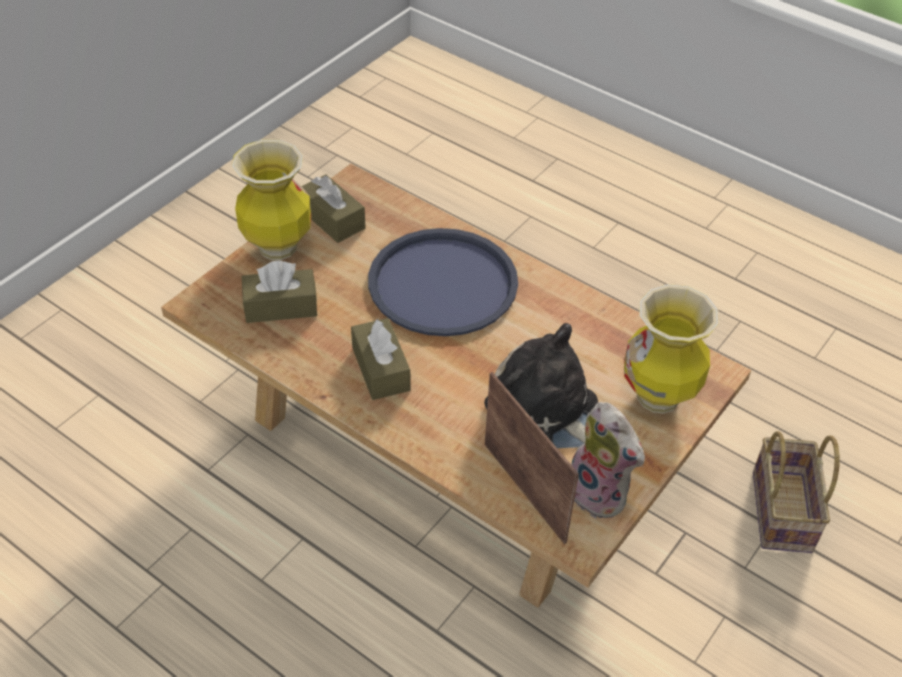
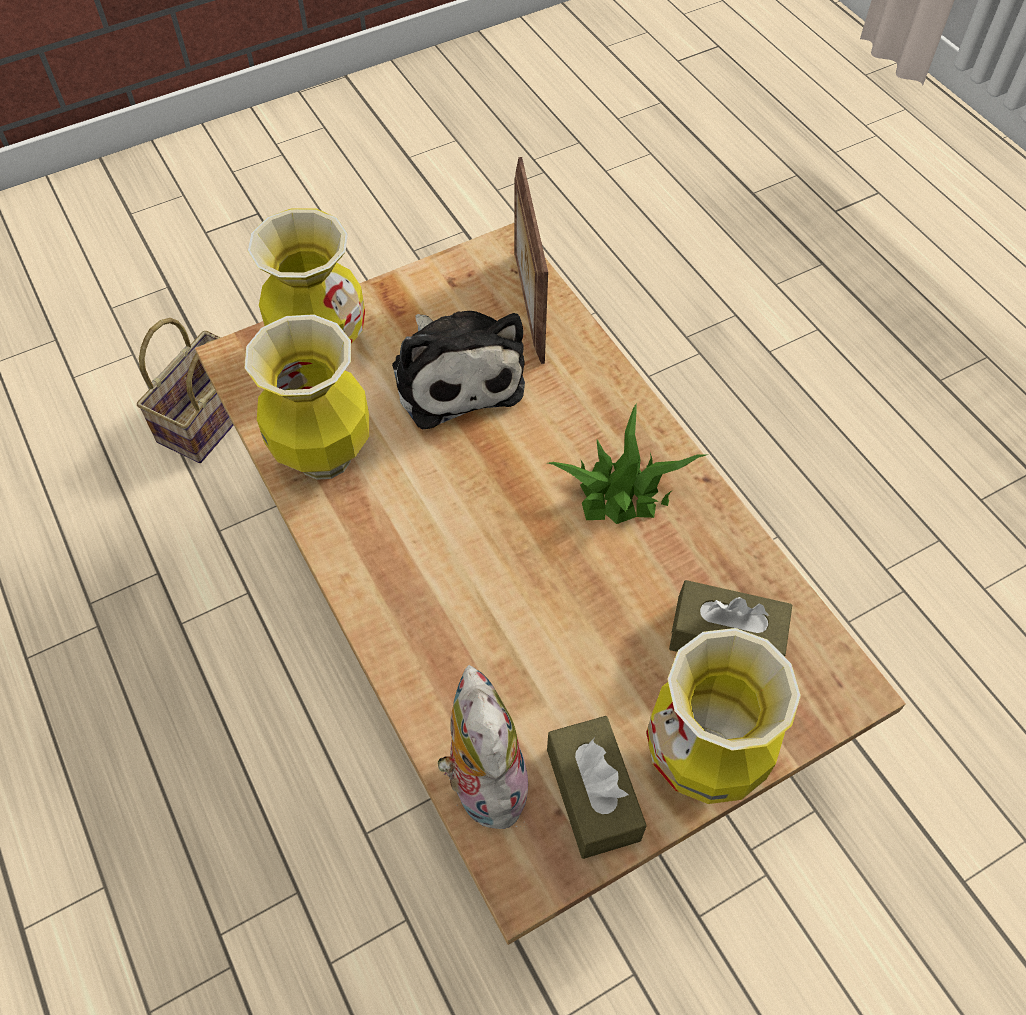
camera: 155 degrees left, 10 degrees up
brown tissue box [351,318,410,400] -> potted plant [548,404,706,524]
blue tray [368,228,518,336] -> none
plush toy [571,402,645,519] -> plush toy moved to [437,665,528,829]
none -> vase [245,314,369,480]

